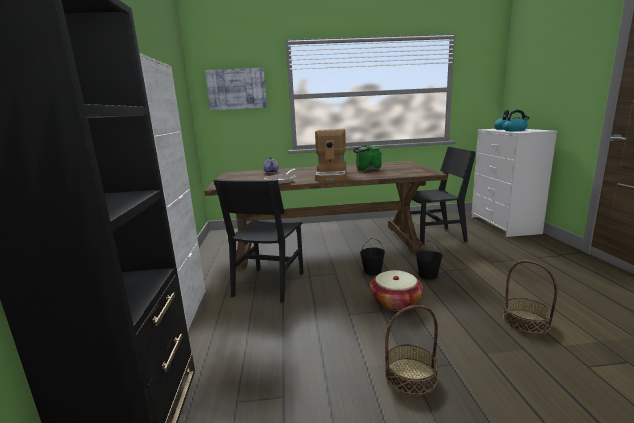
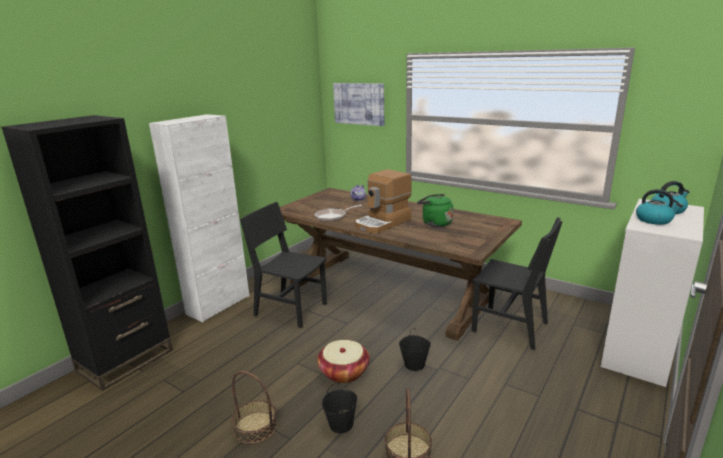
camera: 40 degrees right, 5 degrees up
black chair [214,179,303,303] -> black chair turned 60 degrees clockwise [240,202,327,328]
black bucket [360,238,385,276] -> black bucket moved to [322,383,357,433]

